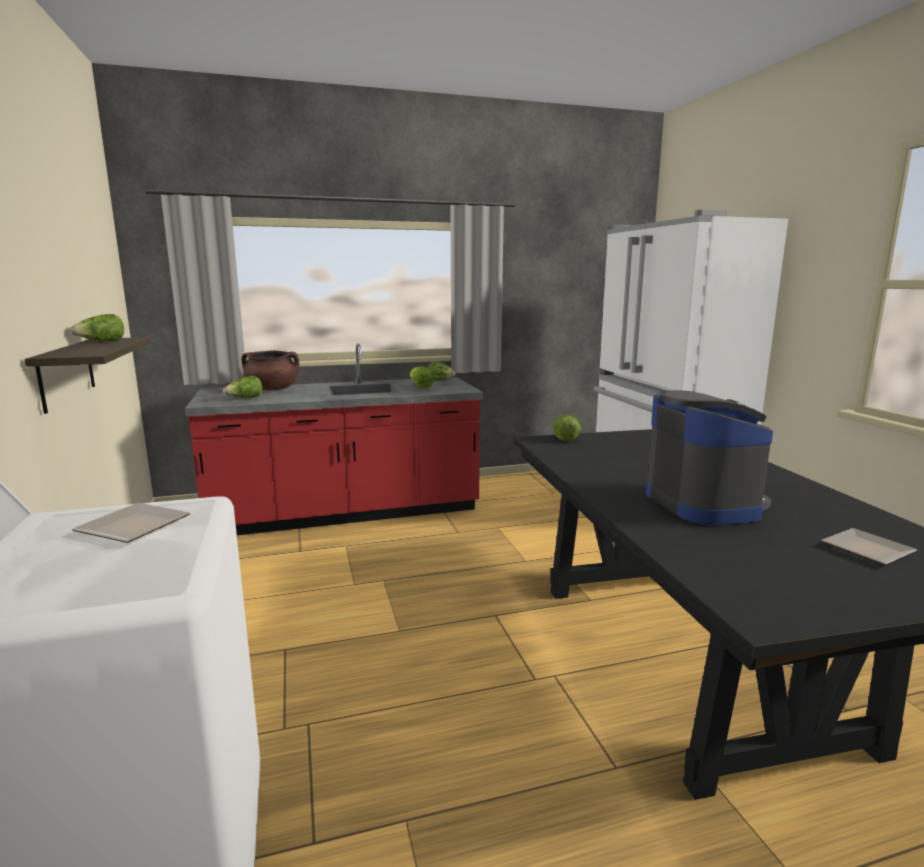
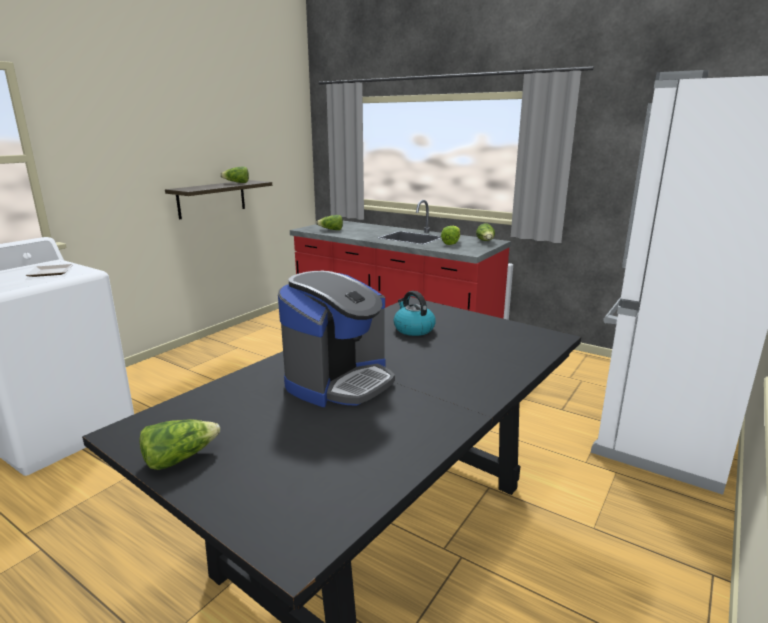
camera: 50 degrees right, 5 degrees up
brown cooking pot [241,350,299,390] -> none
lettuce [553,415,581,442] -> lettuce moved to [139,419,220,470]
plate [821,528,917,565] -> none
none -> kettle [394,291,436,336]

